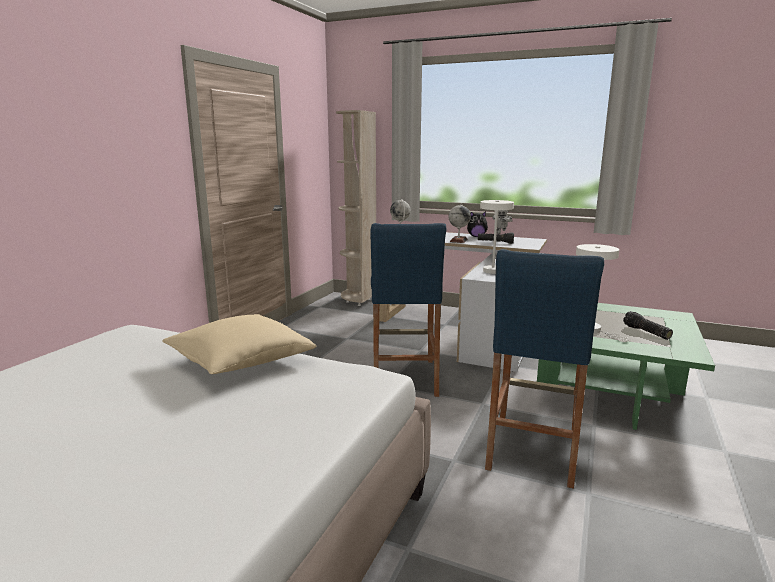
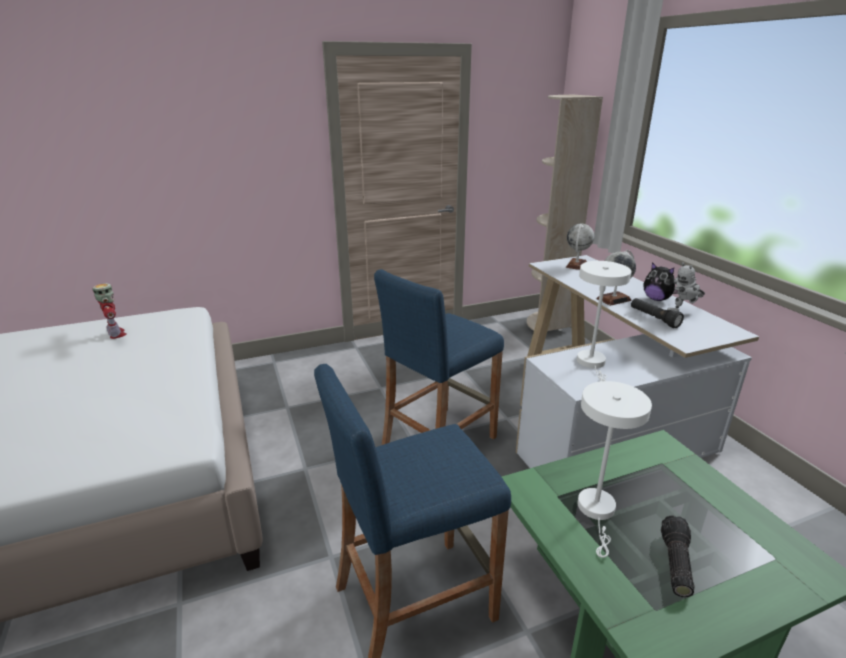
camera: 45 degrees right, 10 degrees up
beige pillow [162,314,316,374] -> none
none -> toy robot [92,283,127,339]

